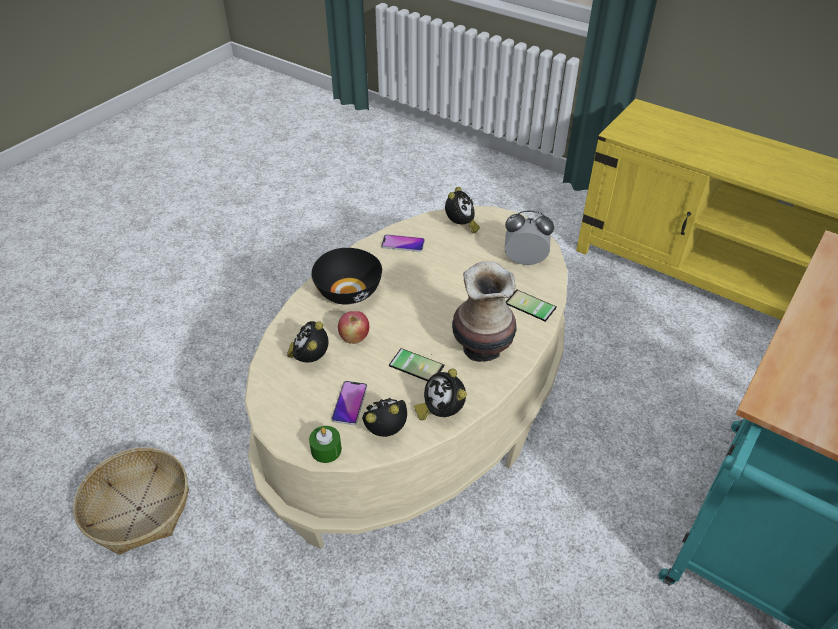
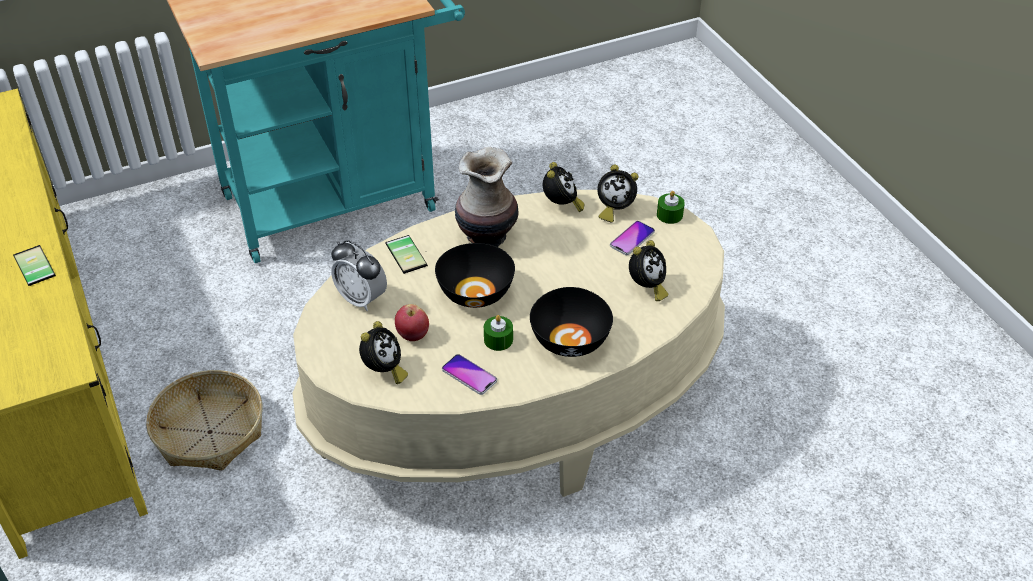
camera: 150 degrees left, 0 degrees up
basket [73,448,189,555] -> basket moved to [146,370,262,471]
apple [338,311,369,344] -> apple moved to [395,304,429,341]
phone [389,348,445,381] -> phone moved to [13,245,56,286]
alarm clock [445,187,480,234] -> alarm clock turned 150 degrees clockwise [359,321,408,384]
none -> black bowl [435,243,515,308]
none -> green candle [484,315,513,351]

